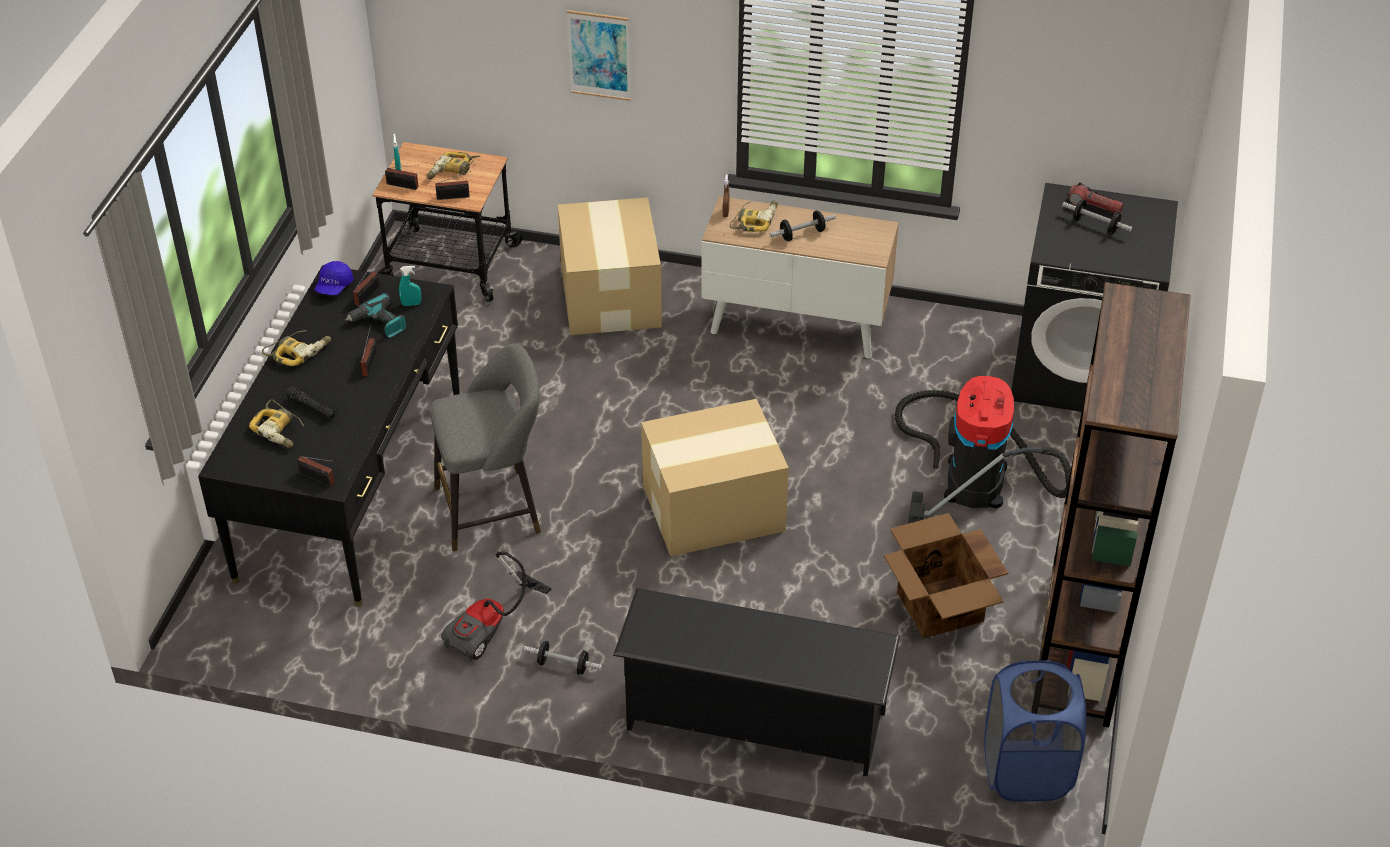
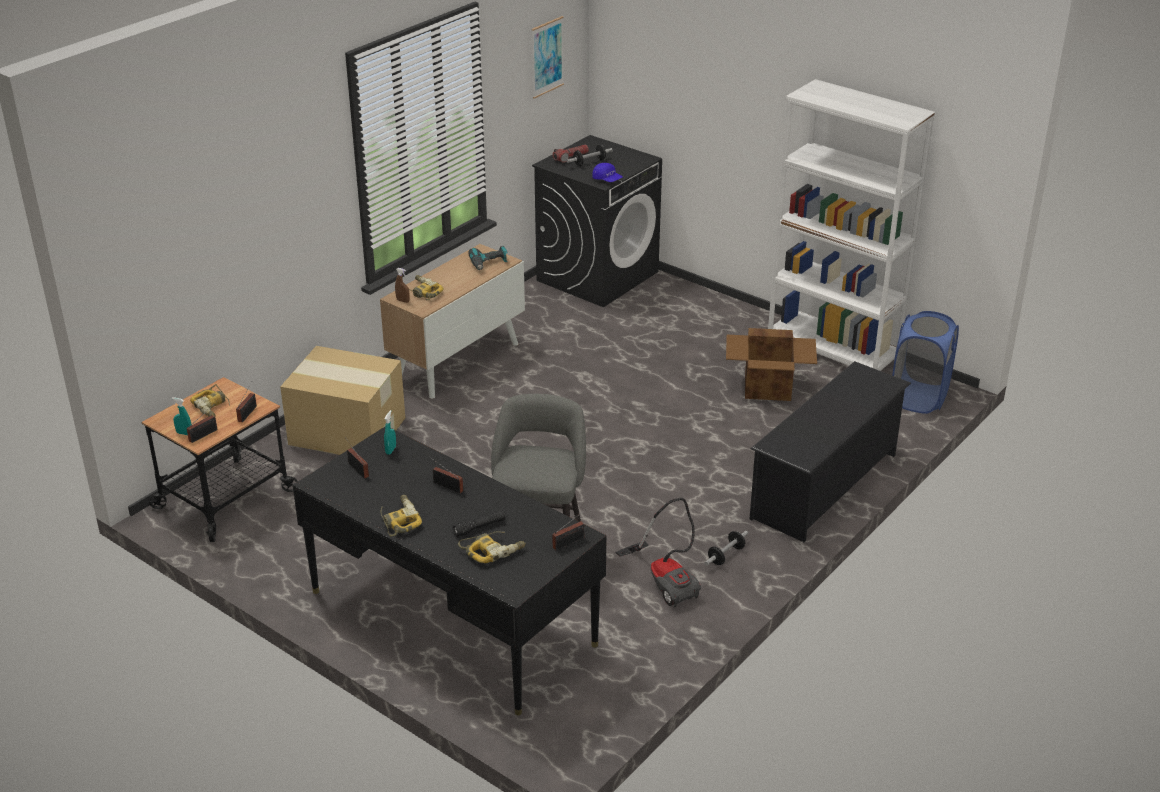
camera: 65 degrees left, 10 degrees down
blue cap [315,261,354,295] -> blue cap moved to [593,163,623,182]
power drill [345,293,406,338] -> power drill moved to [468,246,508,270]
picture [567,10,631,101] -> picture moved to [532,16,564,99]
cardboard box [641,399,789,557] -> none
dumbbell [770,211,836,241] -> none
vacuum cleaner [895,376,1071,524] -> none
brown bookcase [1039,282,1191,728] -> white bookcase [768,79,935,371]

